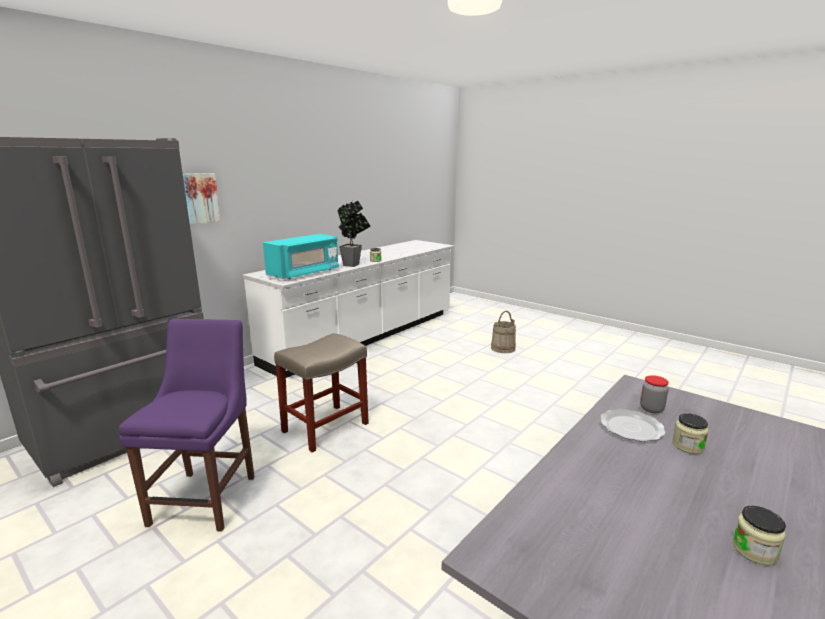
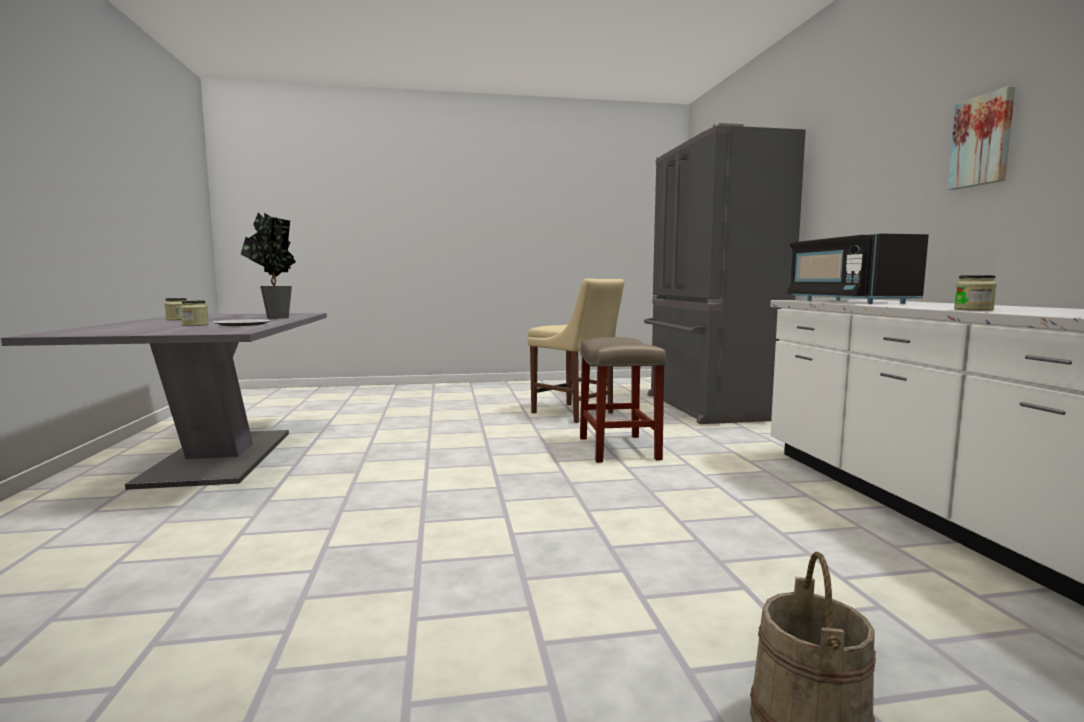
camera: 130 degrees right, 10 degrees down
purple chair [119,318,255,532] -> beige chair [528,279,624,423]
picture [183,173,221,224] -> picture moved to [948,86,1015,190]
turquoise microwave [263,234,339,279] -> black microwave [787,234,929,304]
potted plant [337,200,371,267] -> potted plant moved to [241,212,296,319]
jar [640,375,669,413] -> none

